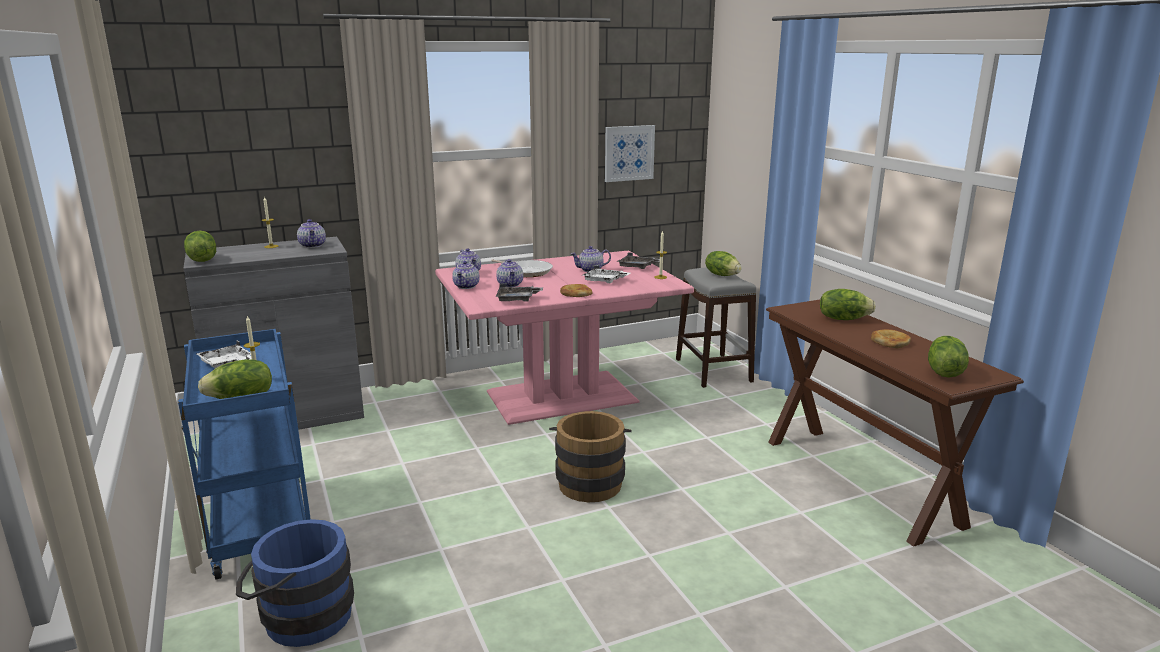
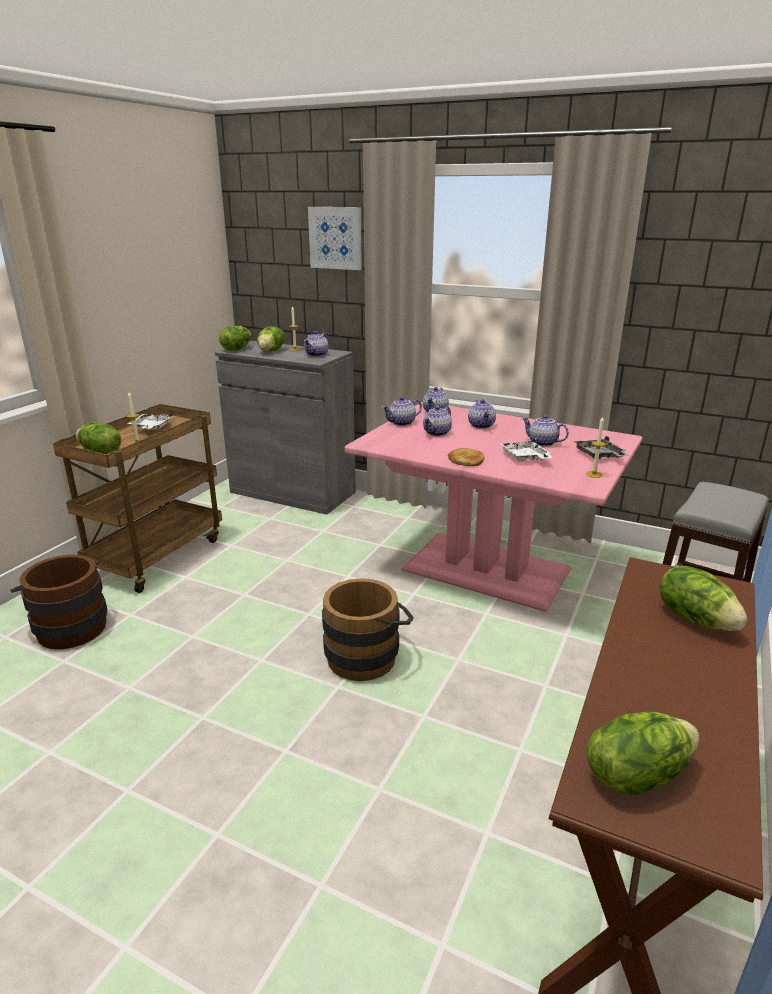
camera: 50 degrees right, 5 degrees up
blue cart [178,329,311,580] -> brown cart [53,404,222,593]
blue bucket [236,519,354,647] -> brown bucket [10,555,107,649]
frying pan [491,259,553,277] -> teapot [468,399,496,429]
grey tray [496,284,543,302] -> none
picture [605,125,655,182] -> picture moved to [308,207,362,270]
lettuce [705,251,742,276] -> lettuce moved to [258,326,285,352]
bread [871,329,911,348] -> none

